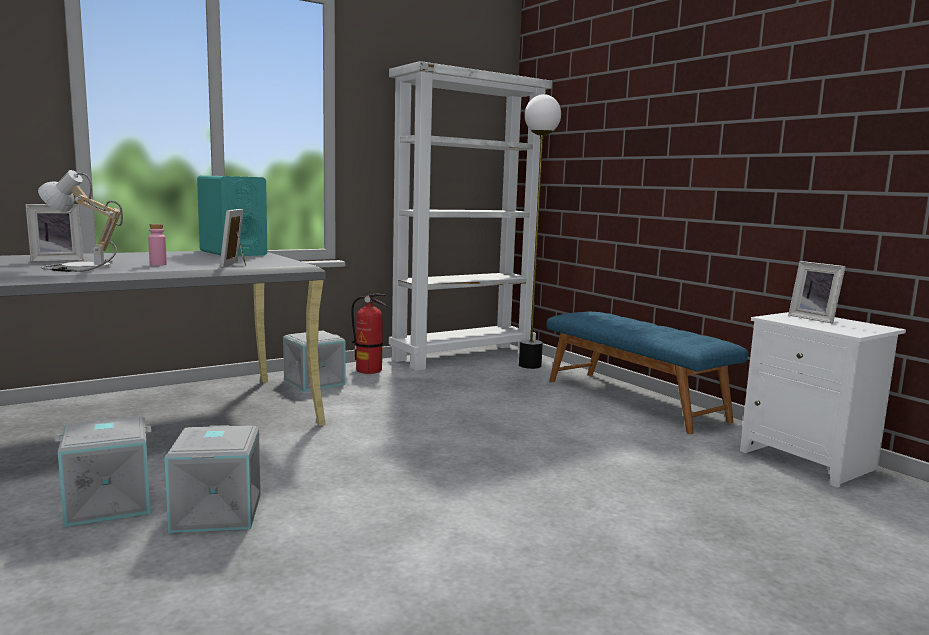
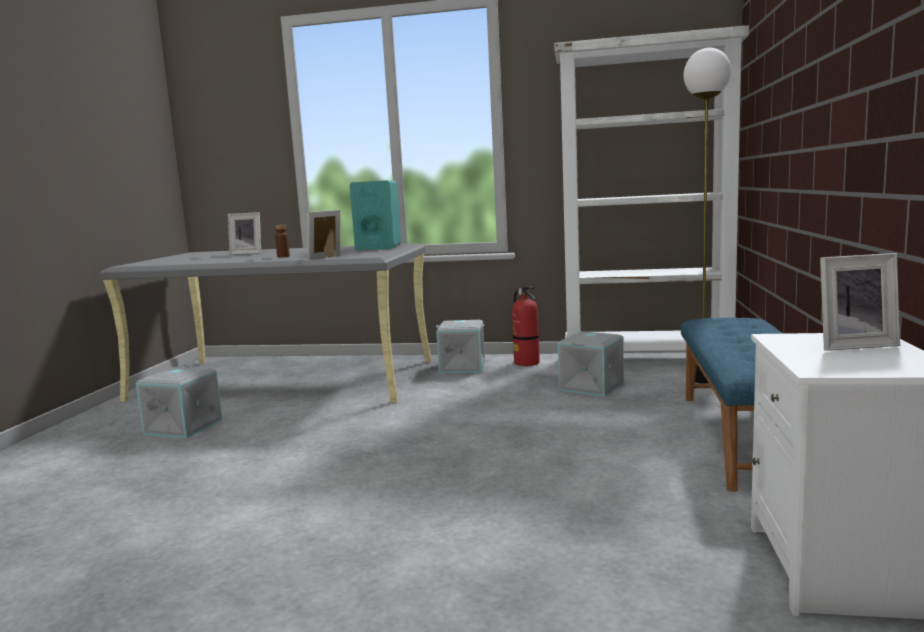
camera: 45 degrees right, 0 degrees up
table lamp [38,170,123,272] -> none
pink bottle [148,224,167,266] -> brown bottle [275,225,290,257]
grey storage box [164,425,261,533] -> grey storage box moved to [558,331,624,397]
picture frame [788,261,846,324] -> picture frame turned 105 degrees counterclockwise [820,253,900,351]

